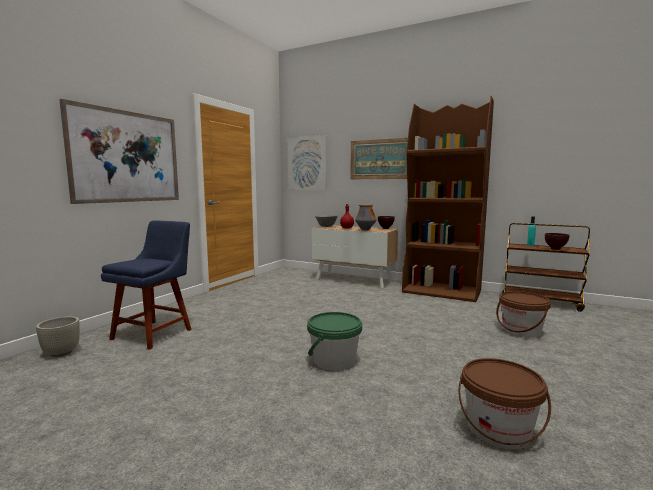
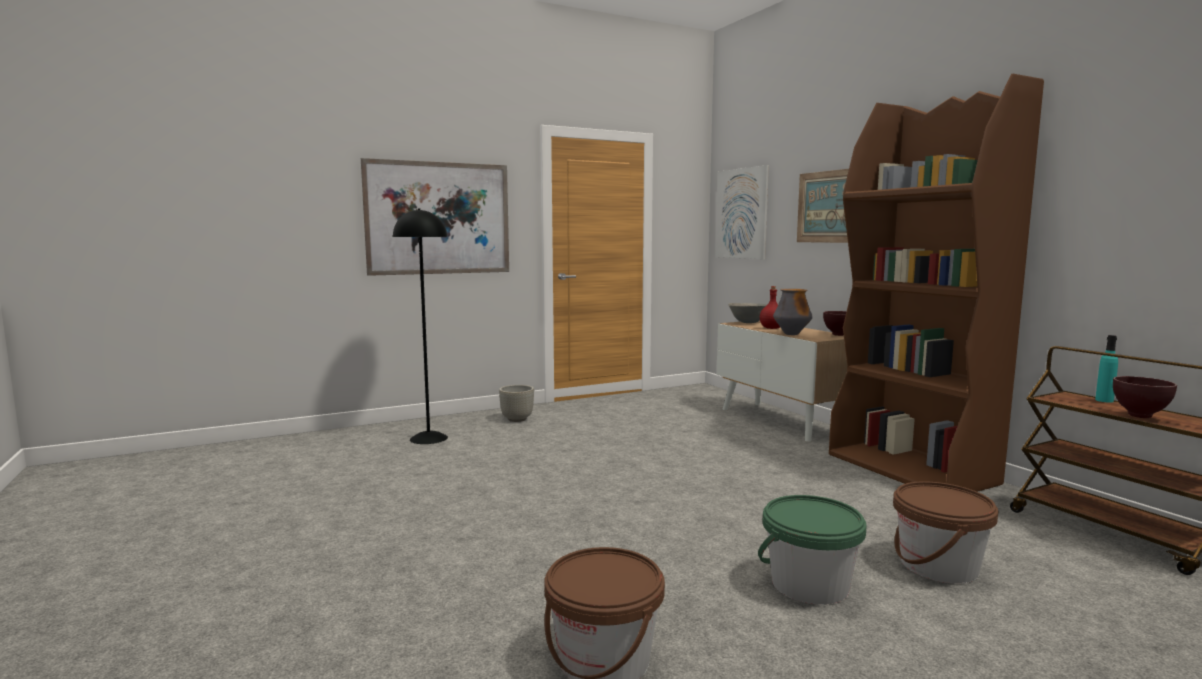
camera: 35 degrees right, 0 degrees up
grey planter [36,316,80,357] -> grey planter moved to [499,385,534,422]
blue chair [101,220,192,350] -> black floor lamp [393,208,448,444]
green bucket [307,312,362,371] -> green bucket moved to [758,495,867,605]

